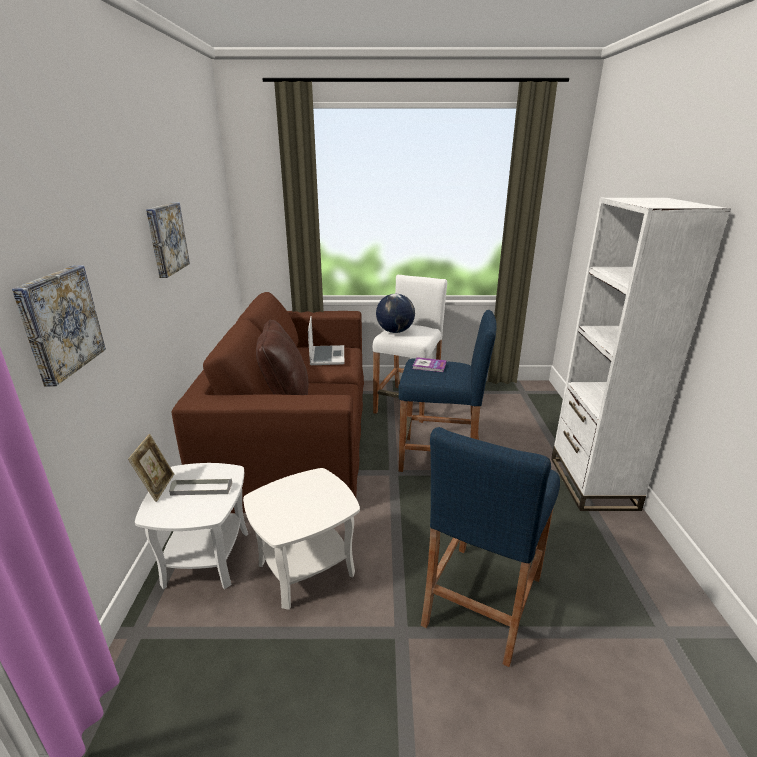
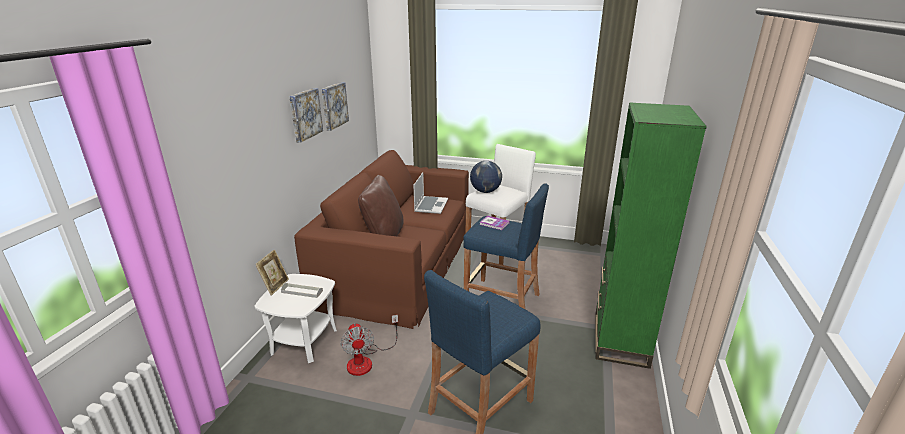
camera: 15 degrees right, 0 degrees up
picture [12,265,106,386] -> picture moved to [322,82,349,131]
white side table [243,468,360,610] -> fan [340,315,398,376]
white bookcase [551,198,731,511] -> green bookcase [595,102,707,369]

